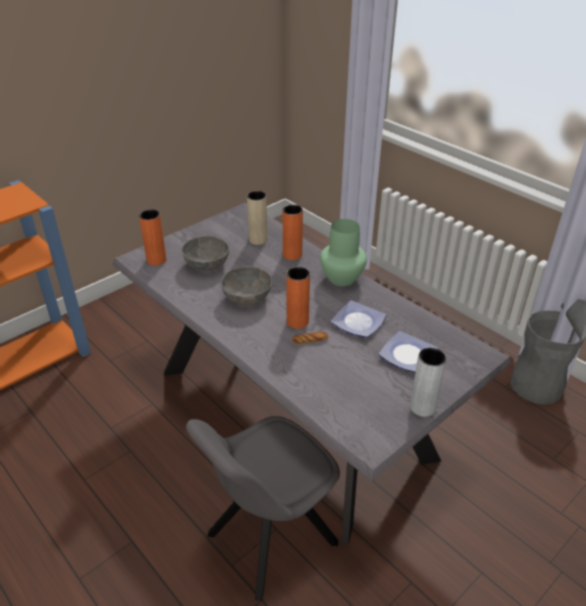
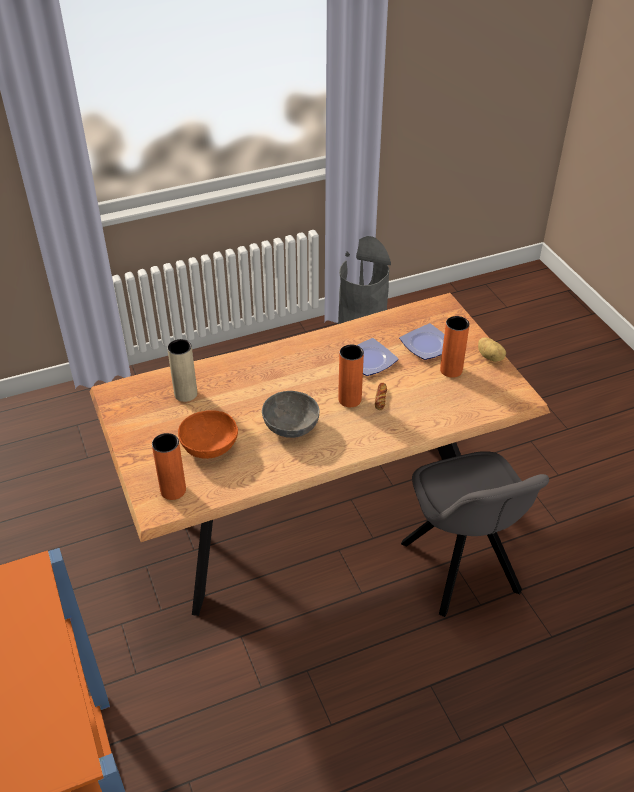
camera: 70 degrees left, 5 degrees up
grey dining table [112,203,512,545] -> brown dining table [89,293,550,616]
grey bowl [182,236,229,270] -> orange bowl [178,410,238,459]
orange vase [283,205,303,260] -> orange vase moved to [440,316,470,378]
green vase [320,219,367,286] -> none
grey vase [410,348,446,417] -> potato [478,337,506,362]

